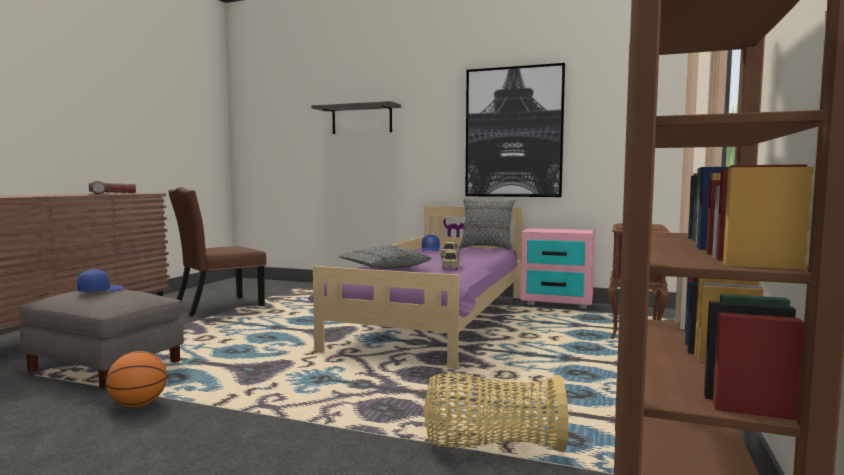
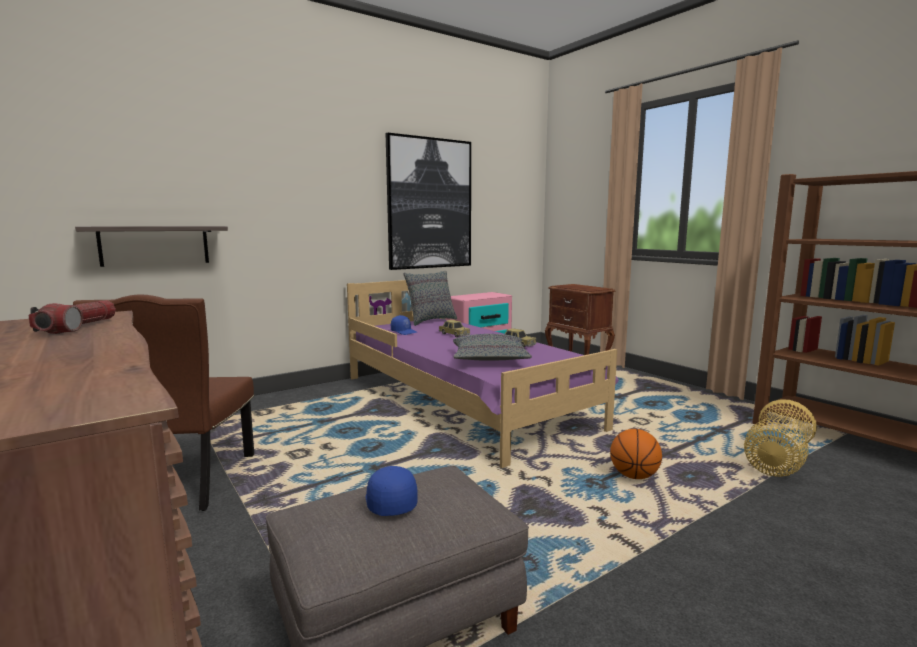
camera: 55 degrees left, 5 degrees up
basketball [106,351,167,407] -> basketball moved to [610,429,662,479]
shelf [311,101,401,134] -> shelf moved to [75,226,228,267]

